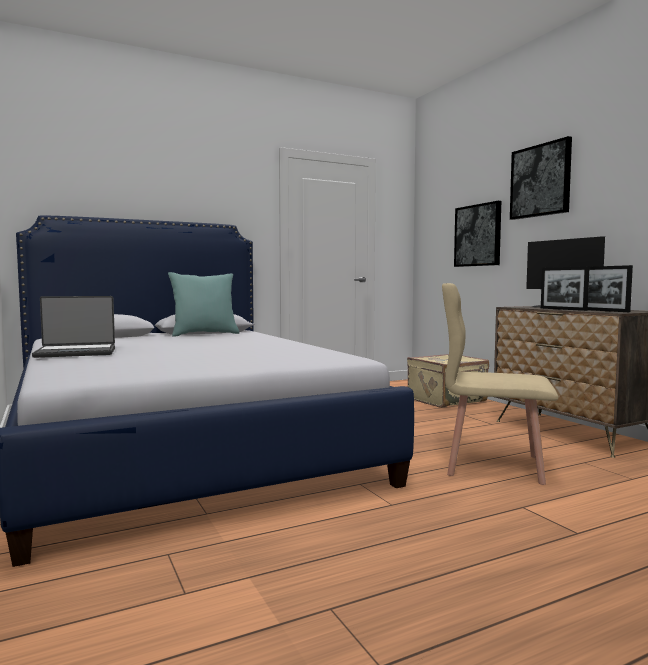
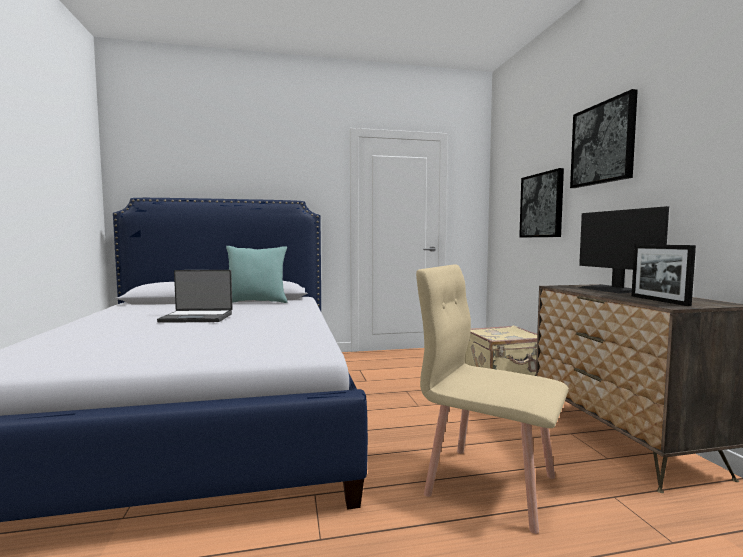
camera: 15 degrees right, 0 degrees up
laptop [32,296,115,358] -> laptop moved to [157,270,233,323]
picture frame [541,266,590,311] -> none

